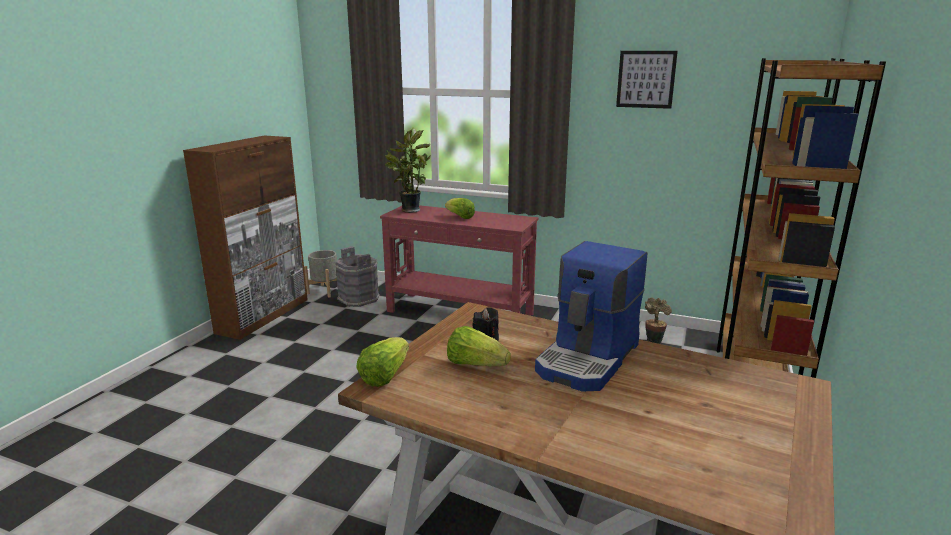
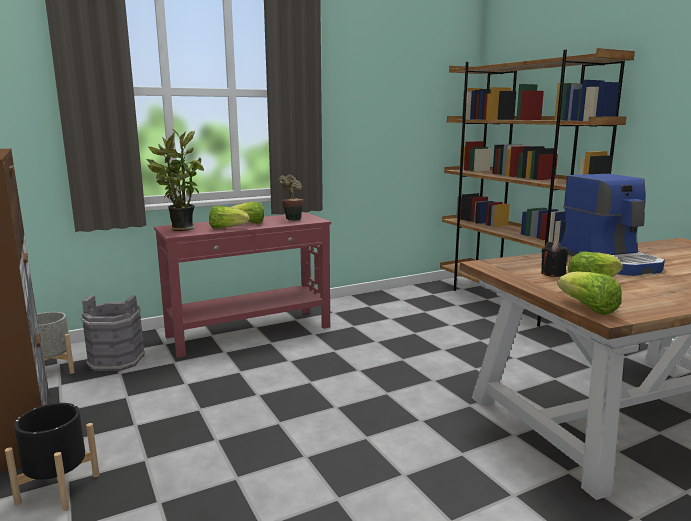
camera: 50 degrees left, 5 degrees down
picture [616,51,678,109] -> none
potted plant [645,297,672,344] -> potted plant moved to [279,174,303,221]
none -> black planter [5,403,100,511]
none -> lettuce [209,206,249,229]

